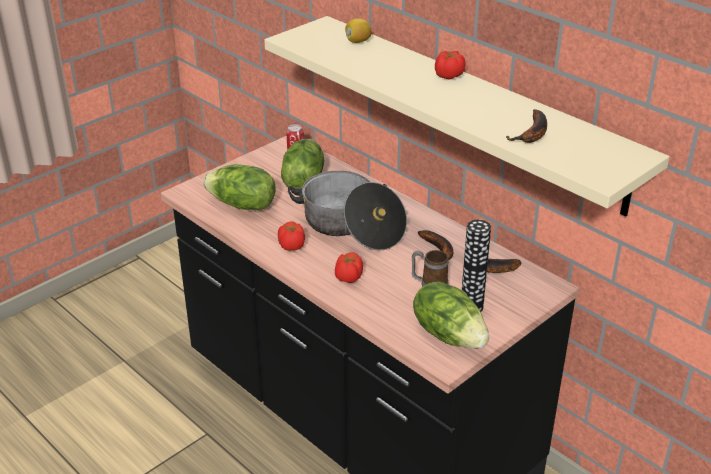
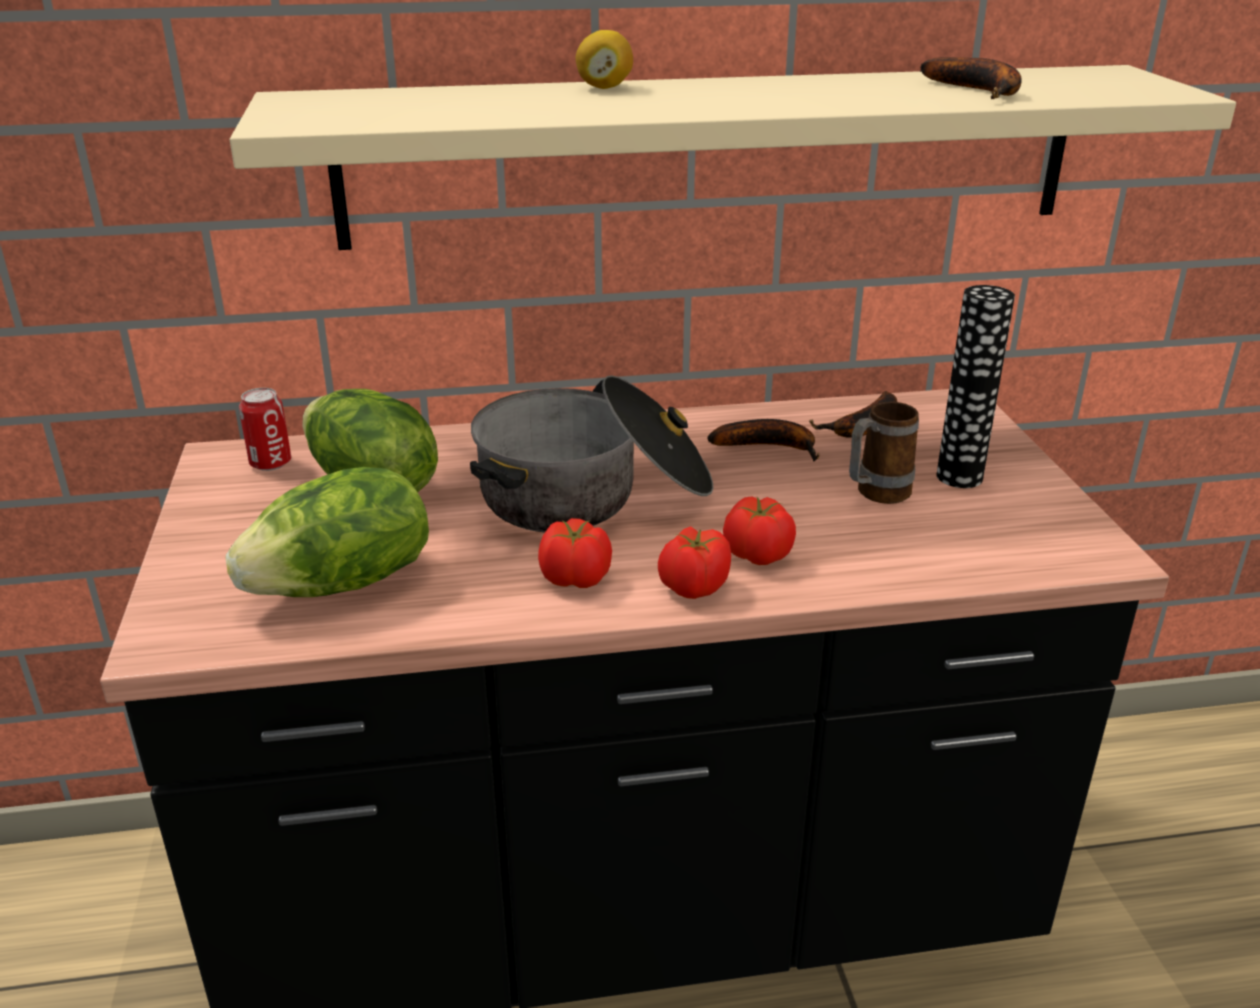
camera: 55 degrees left, 5 degrees down
lemon [345,19,372,43] -> lemon moved to [576,30,633,89]
lettuce [413,281,489,349] -> none
tomato [435,51,466,79] -> tomato moved to [658,526,731,599]

